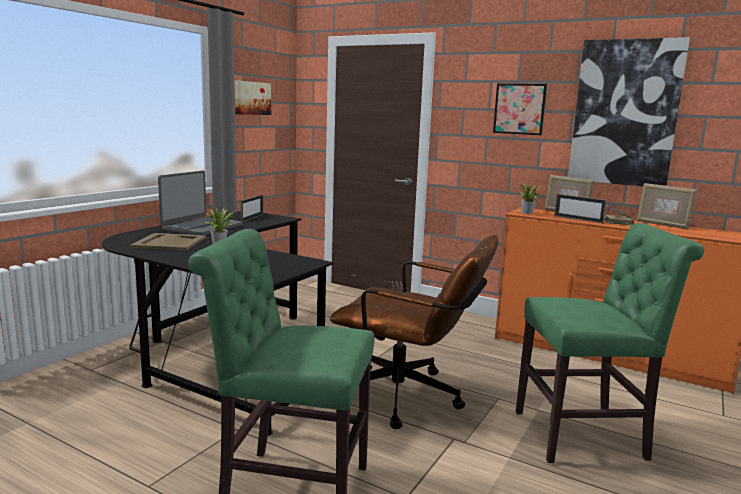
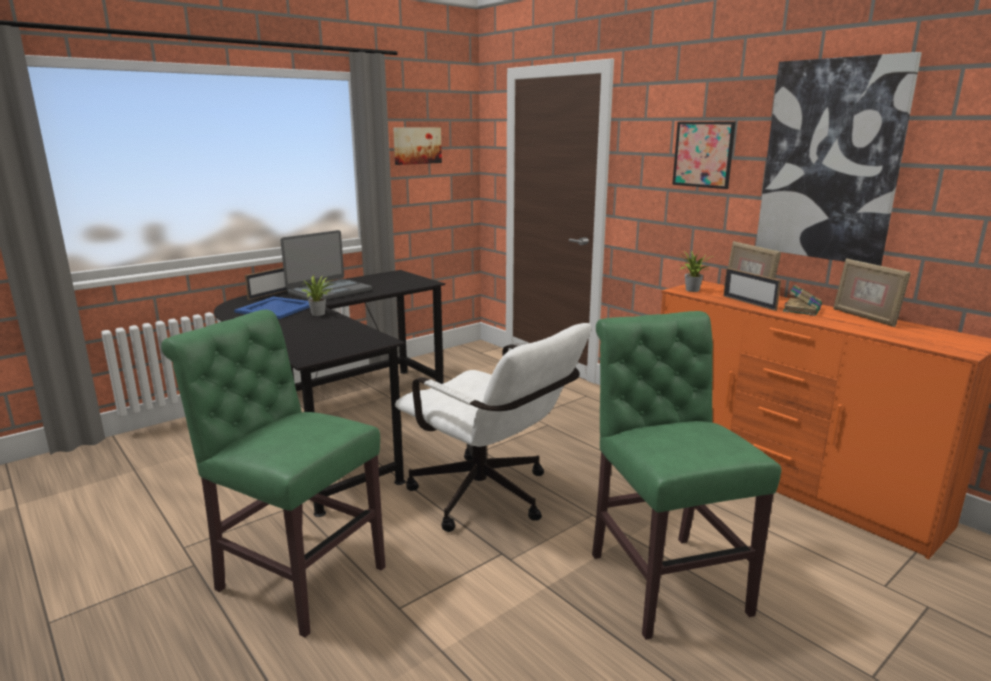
camera: 20 degrees right, 5 degrees up
beige tray [130,233,206,251] -> blue tray [234,297,310,319]
picture frame [240,194,263,222] -> picture frame moved to [245,267,292,300]
brown office chair [330,235,498,429] -> white office chair [395,323,591,532]
green chair [516,223,704,463] -> green chair turned 120 degrees counterclockwise [592,311,781,640]

